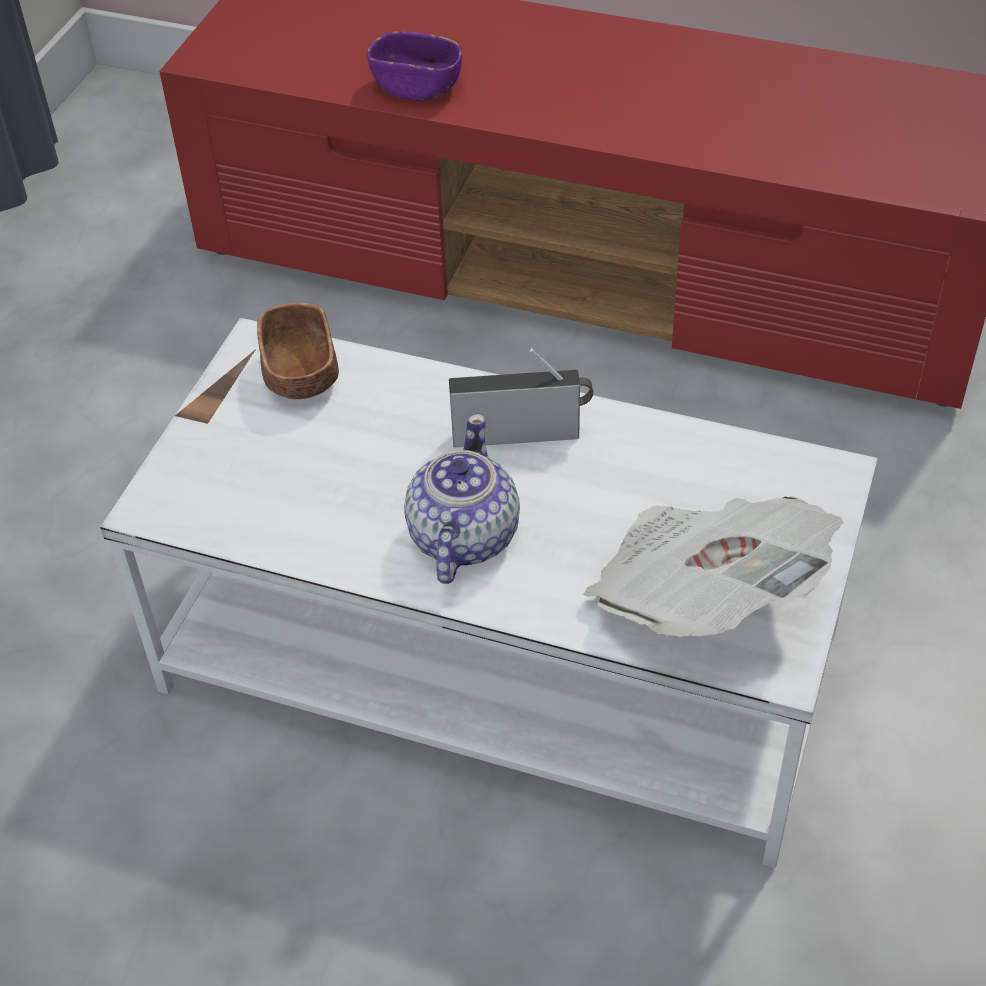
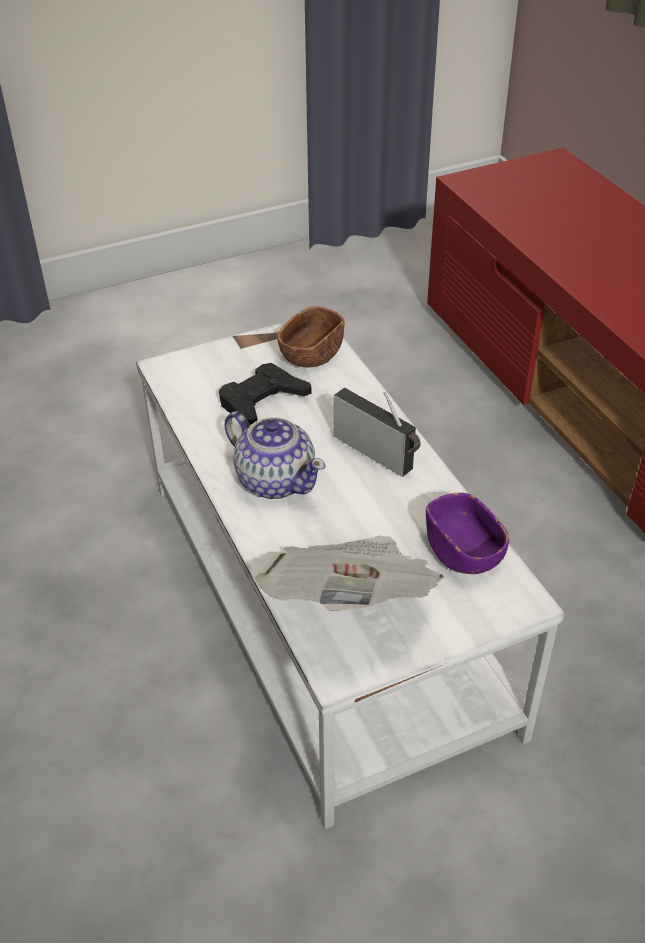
camera: 45 degrees right, 5 degrees down
purple bowl [367,31,462,101] -> purple bowl moved to [426,493,509,574]
teapot [404,414,520,584] -> teapot turned 75 degrees clockwise [224,411,325,499]
none -> black game controller [219,363,311,425]

